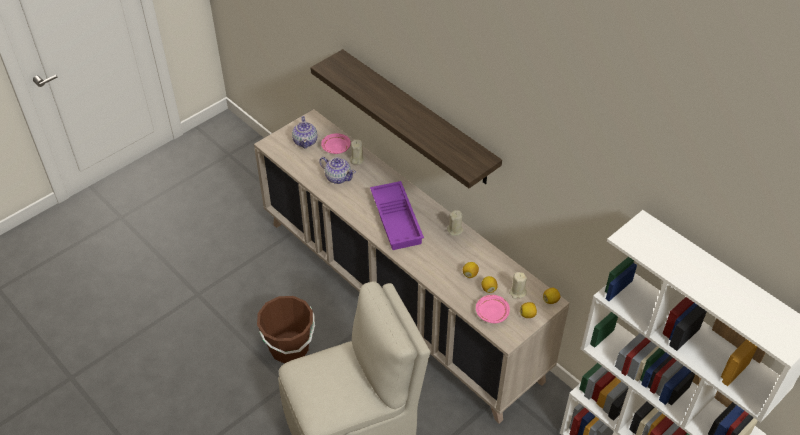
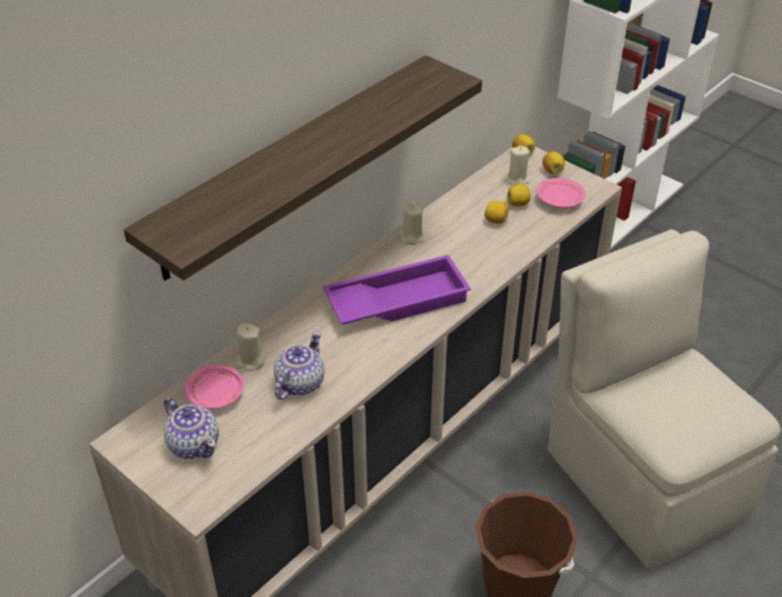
camera: 95 degrees left, 5 degrees down
teapot [292,116,318,149] -> teapot turned 60 degrees clockwise [164,397,219,459]

